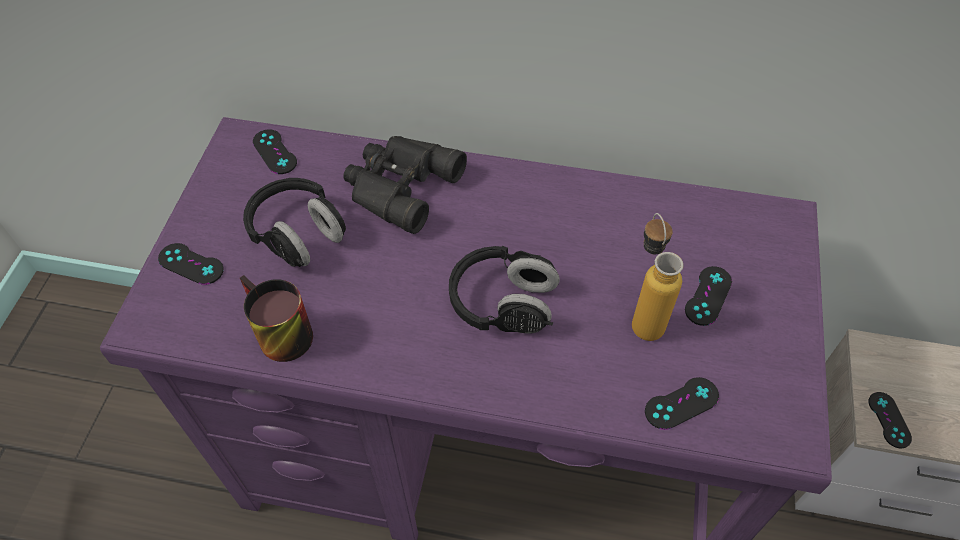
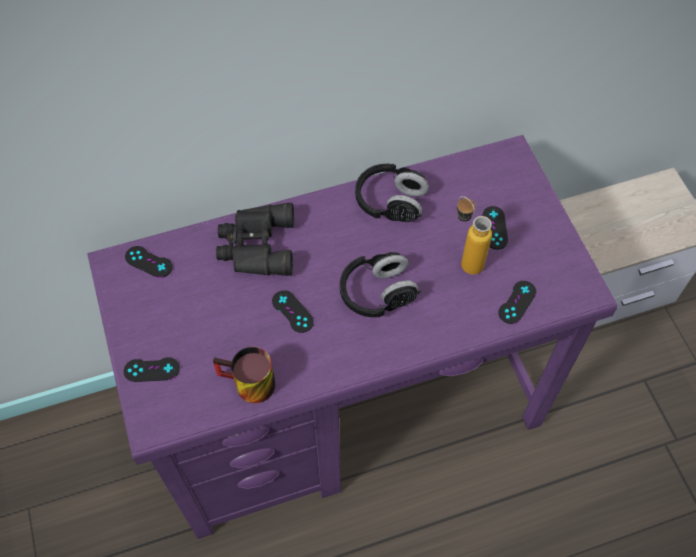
camera: 30 degrees left, 5 degrees up
black headphones [243,178,346,267] -> black headphones moved to [355,163,429,222]
black game controller [868,392,912,448] -> black game controller moved to [272,290,314,333]

